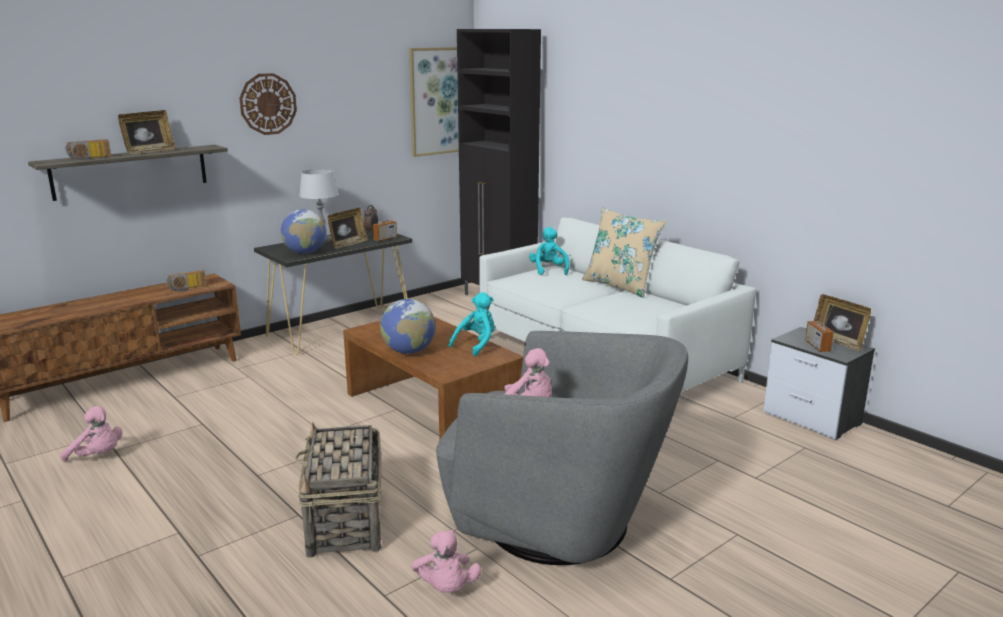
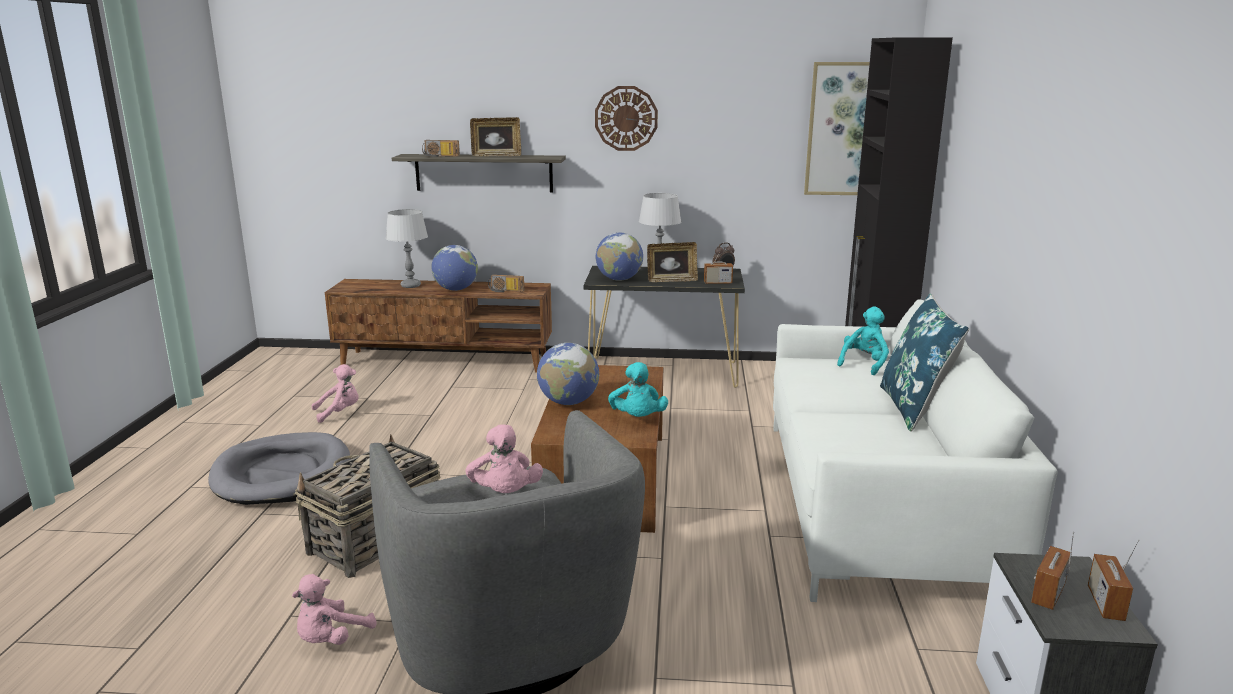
camera: 45 degrees right, 0 degrees up
pink plush toy [60,406,122,462] -> pink plush toy turned 90 degrees counterclockwise [311,364,359,423]
turquoise plush toy [449,292,495,356] -> turquoise plush toy turned 90 degrees clockwise [608,362,668,417]
beige pillow [582,208,666,298] -> blue pillow [880,294,969,432]
picture frame [814,294,871,351] -> radio [1088,539,1140,621]
none -> grey dog bed [208,432,351,505]
none -> grey table lamp [386,209,428,288]
none -> globe [432,245,478,291]

